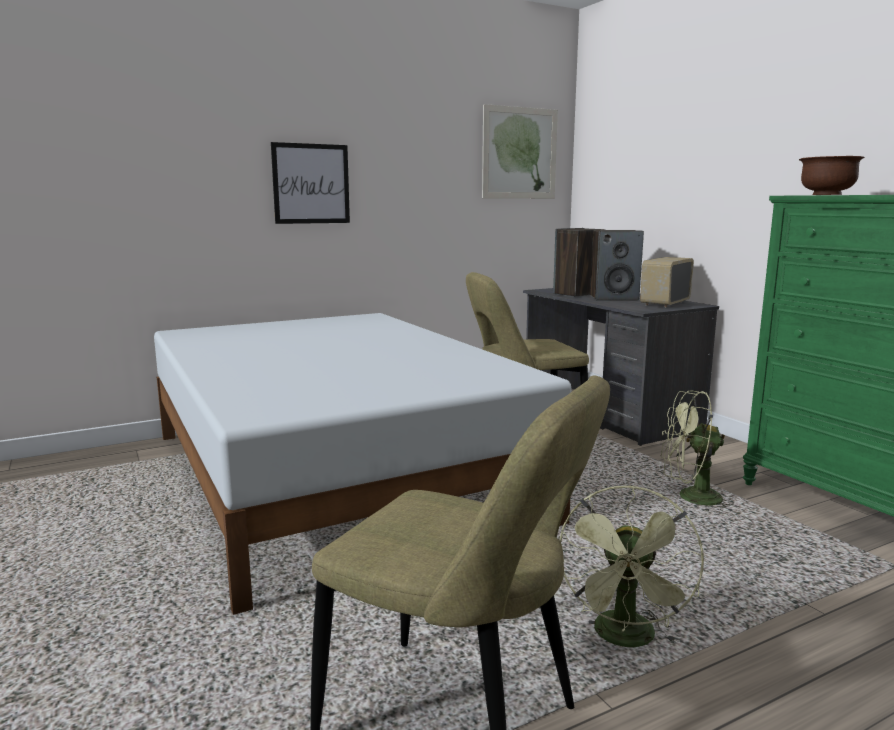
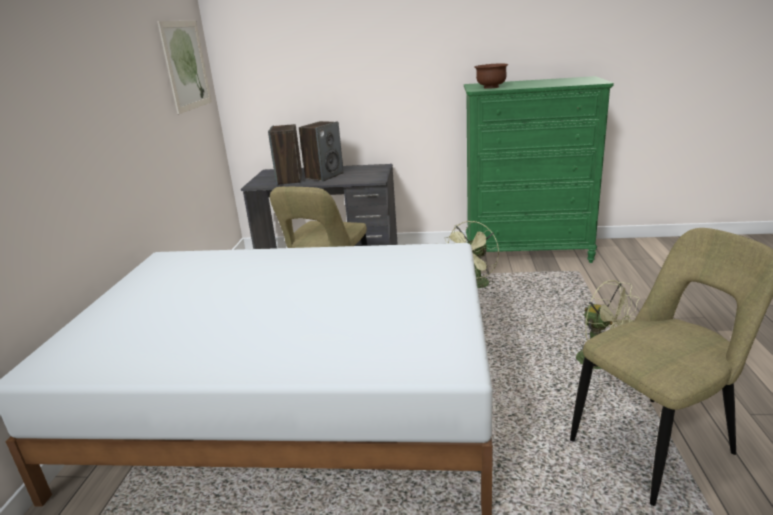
camera: 55 degrees left, 10 degrees up
picture [271,142,350,224] -> none
radio [640,257,694,307] -> none

